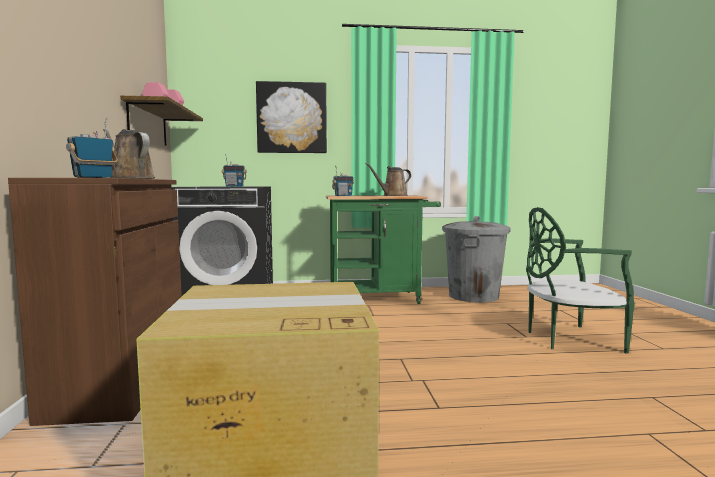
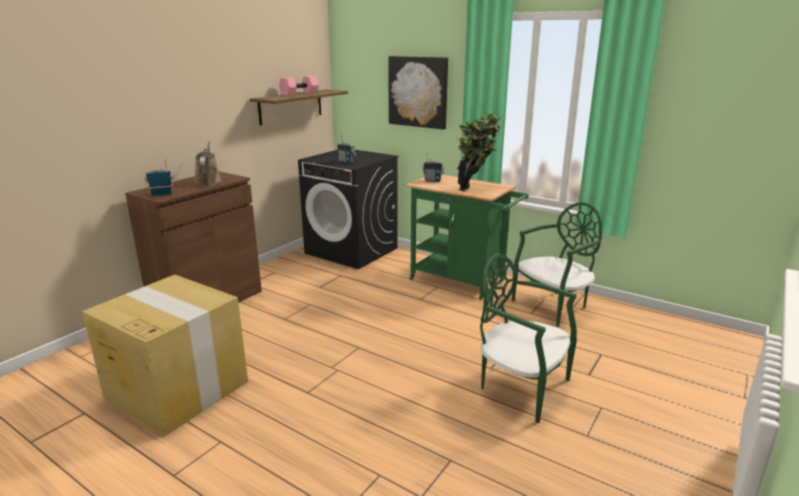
camera: 40 degrees right, 15 degrees up
brown watering can [365,163,411,196] -> potted plant [456,114,502,191]
grey trash can [442,216,511,302] -> green chair [512,202,602,327]

